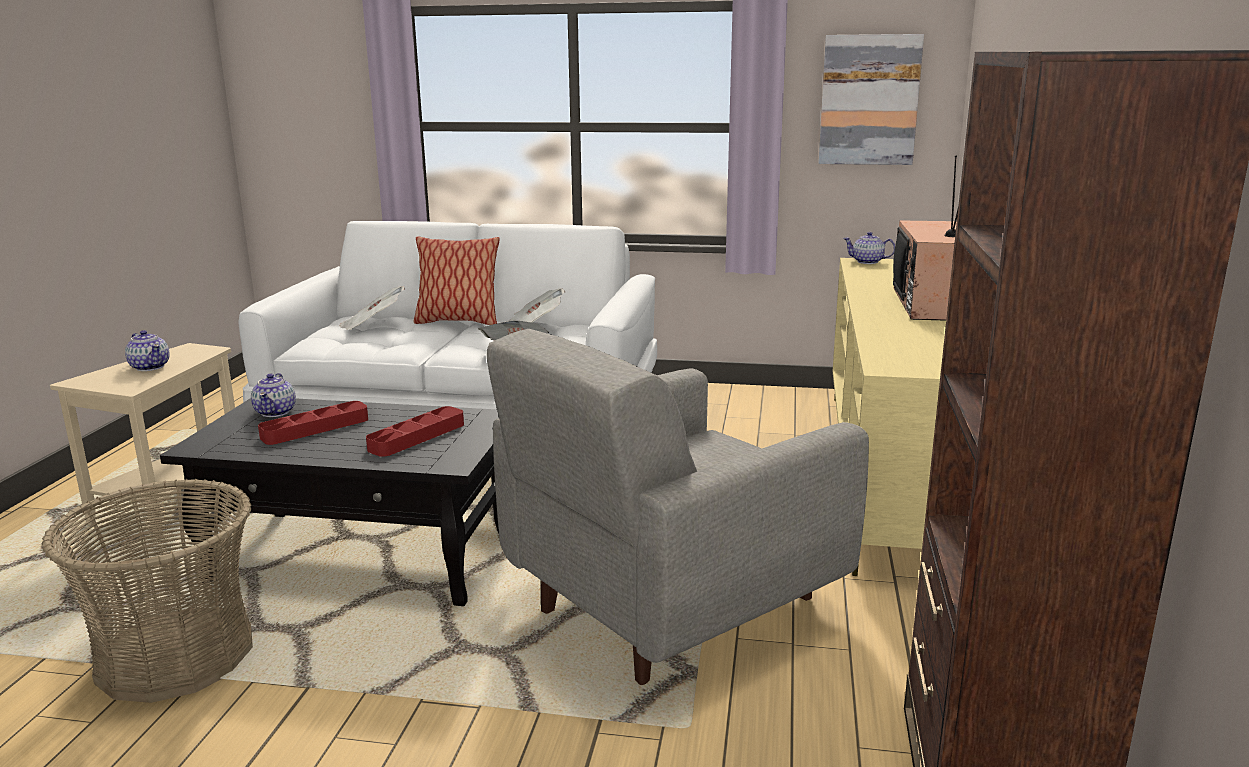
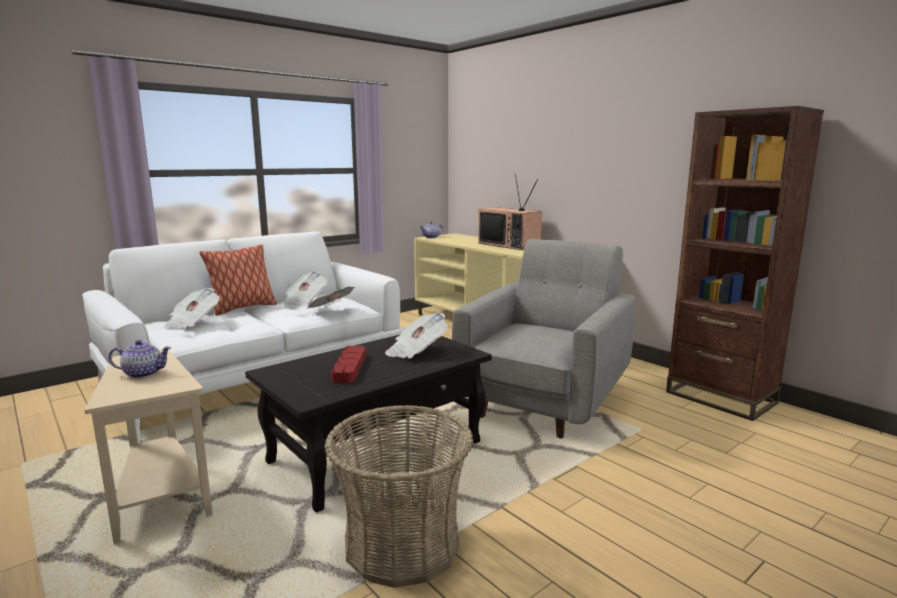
camera: 50 degrees left, 5 degrees down
teapot [251,373,296,417] -> none
red tray [366,406,464,457] -> newspaper [385,313,448,359]
grey armchair [487,329,869,685] -> grey armchair turned 150 degrees counterclockwise [452,239,636,439]
picture [819,34,924,165] -> none

